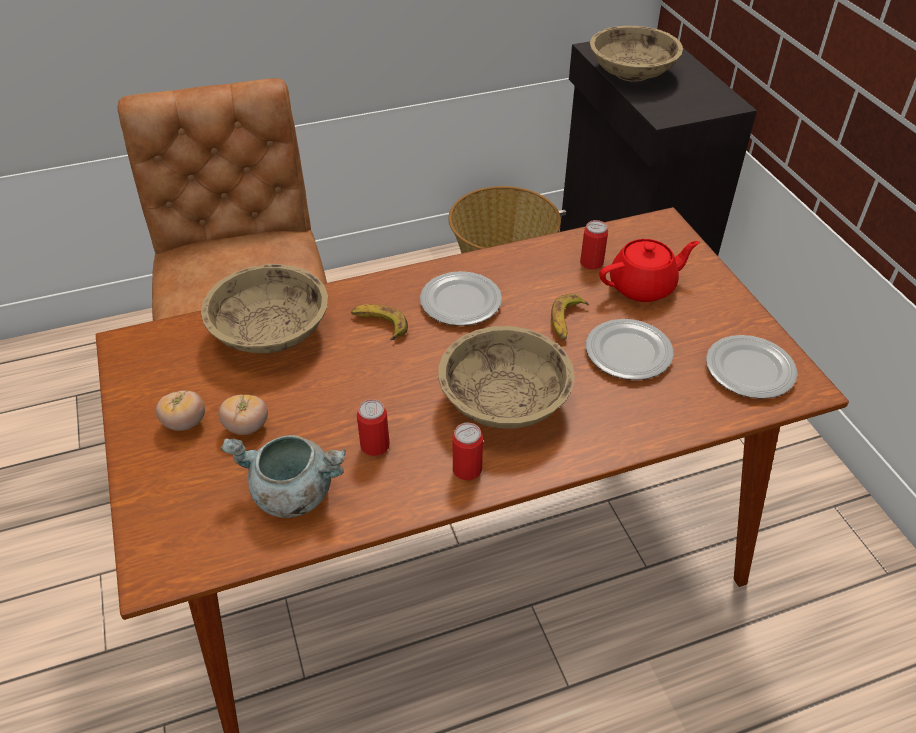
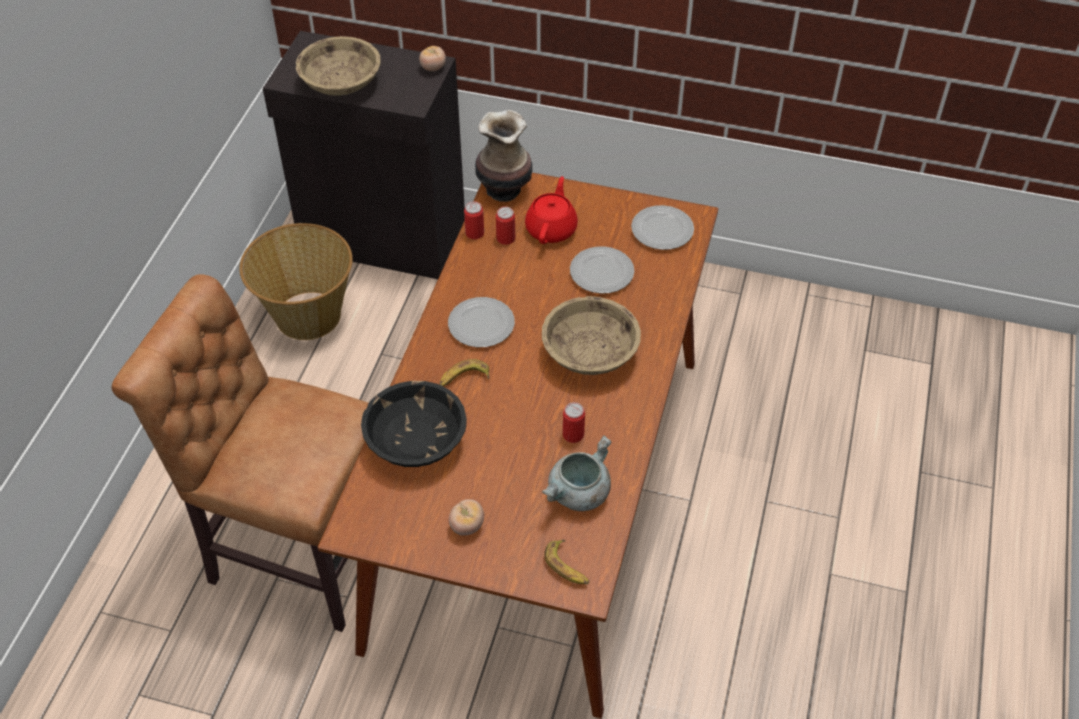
camera: 55 degrees left, 5 degrees up
beige bowl [201,264,328,353] -> black bowl [361,381,467,467]
tomato [218,395,268,435] -> tomato moved to [419,46,446,71]
can [453,423,483,480] -> can moved to [464,201,484,239]
banana [551,294,589,340] -> banana moved to [544,539,589,584]
none -> vase [475,110,533,202]

